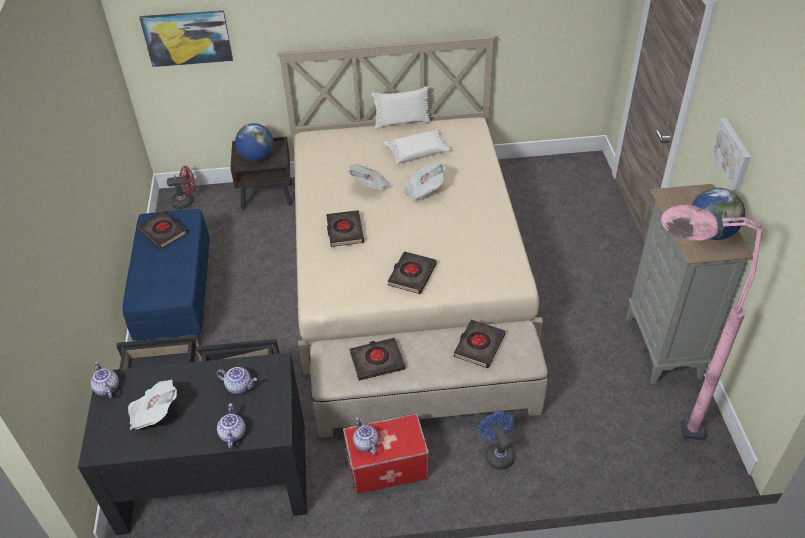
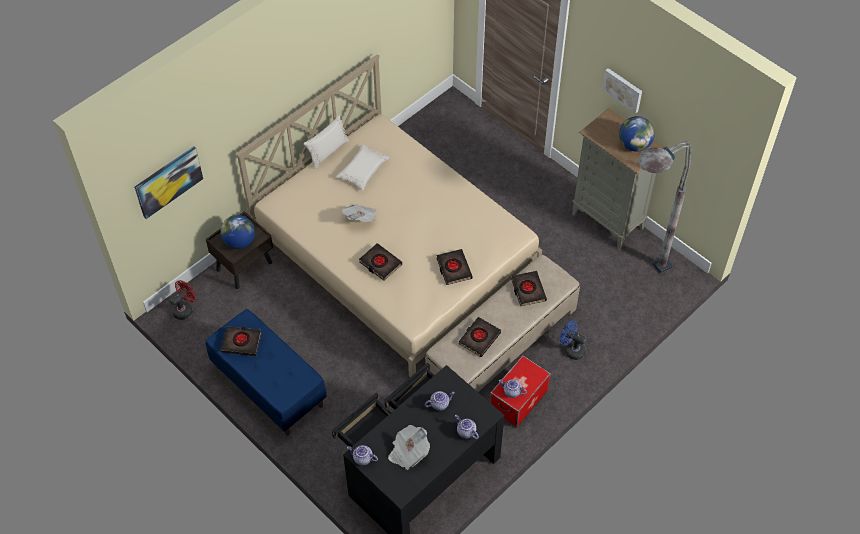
camera: 40 degrees left, 10 degrees up
newspaper [401,161,446,201] -> none
pink floor lamp [661,205,762,441] -> grey floor lamp [638,141,692,274]

